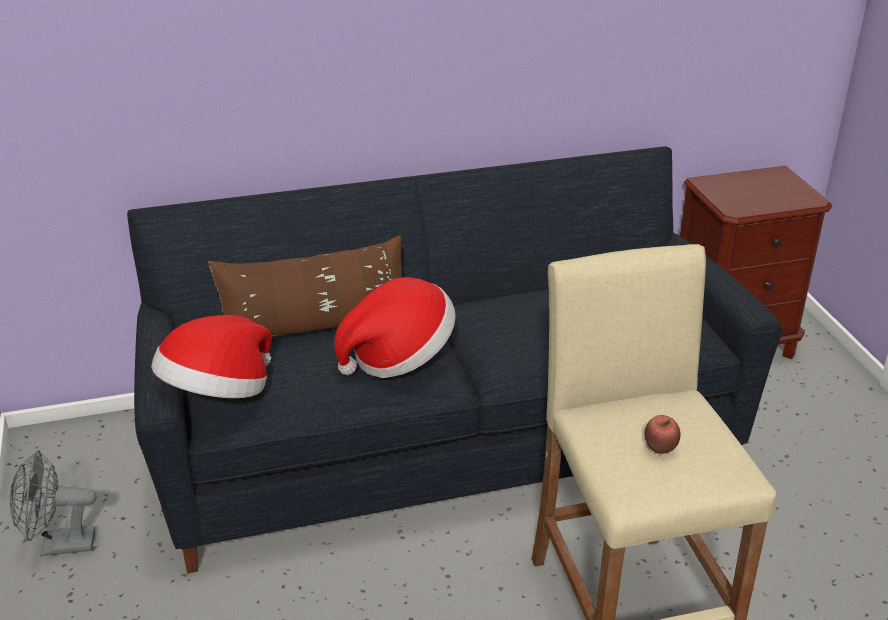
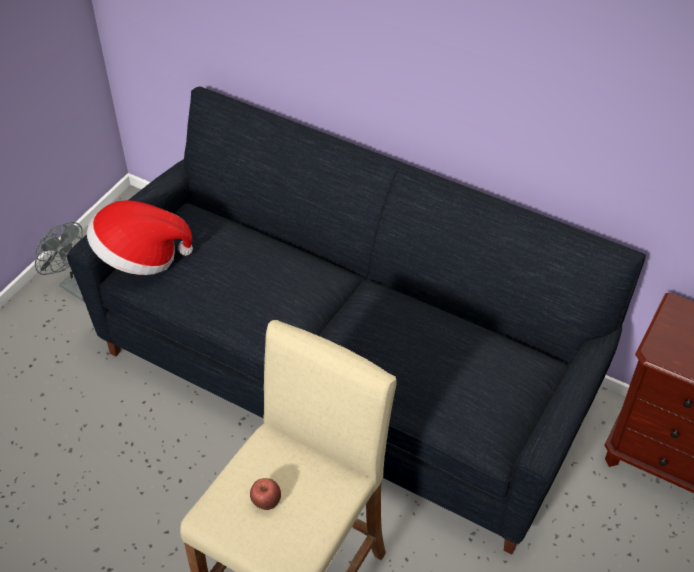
camera: 45 degrees right, 15 degrees up
brown pillow [208,235,402,338] -> none
hat [334,277,456,378] -> none

